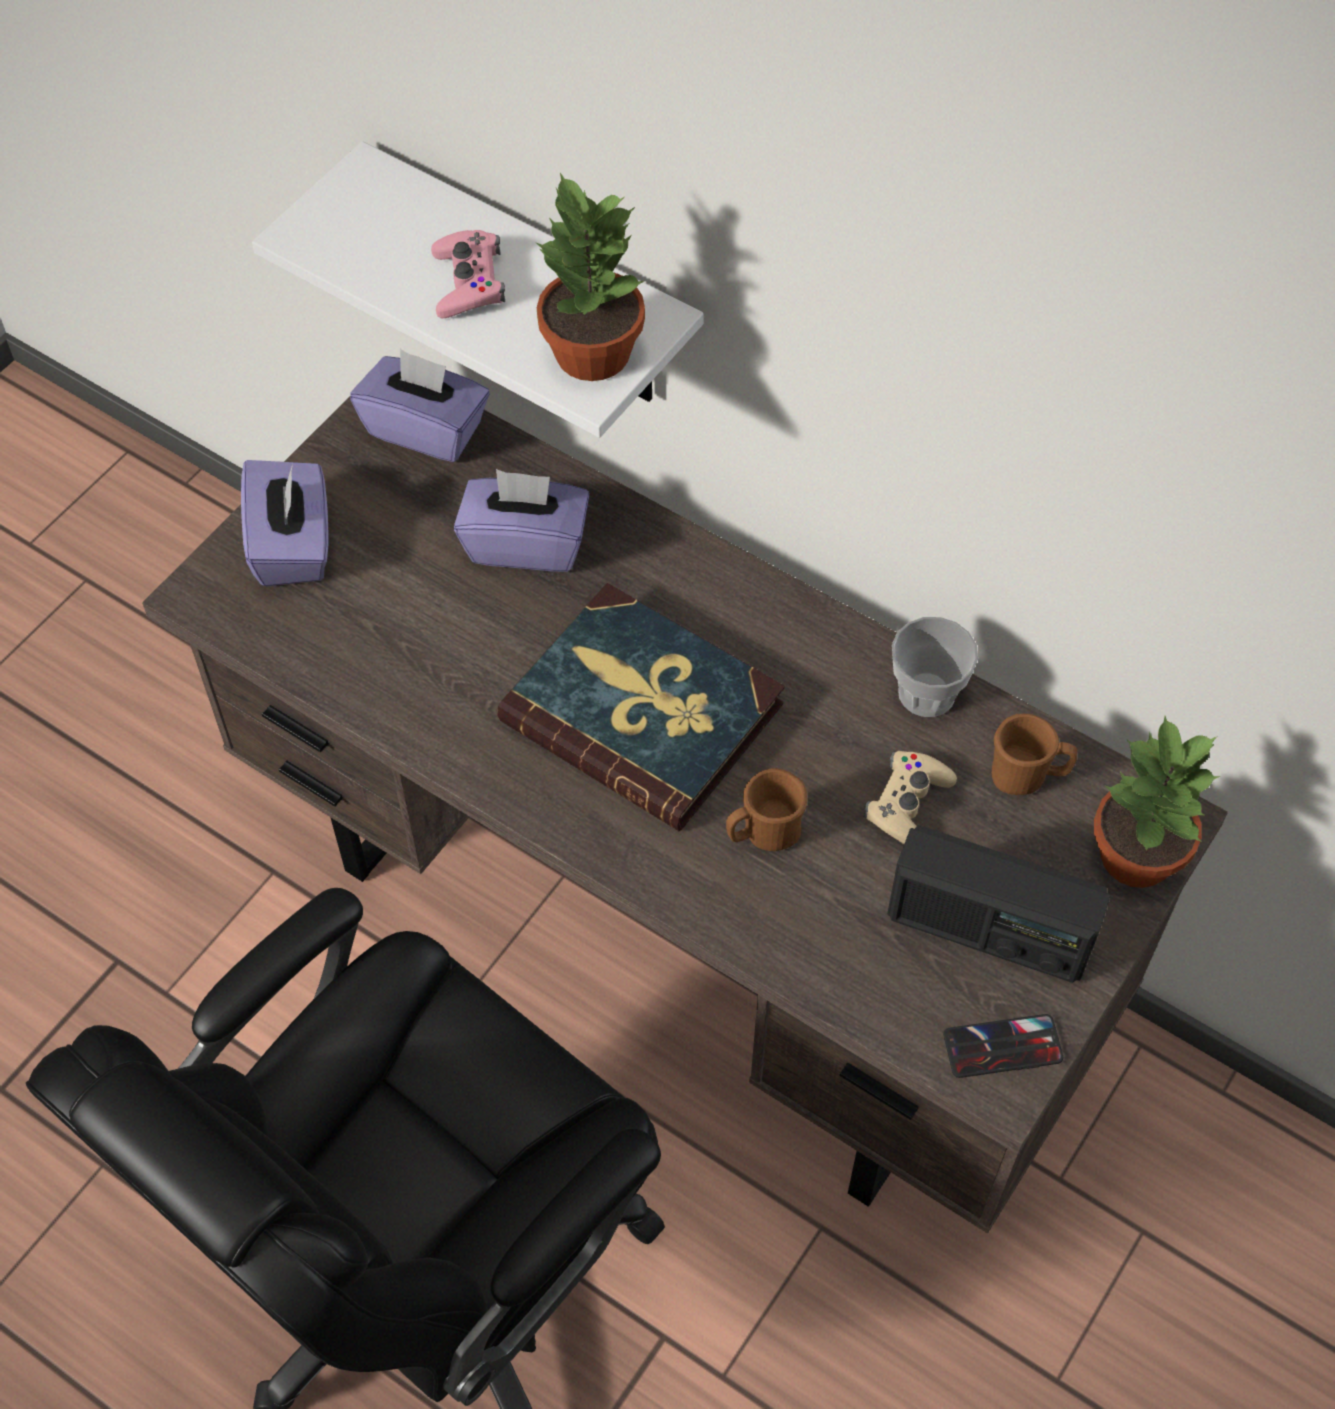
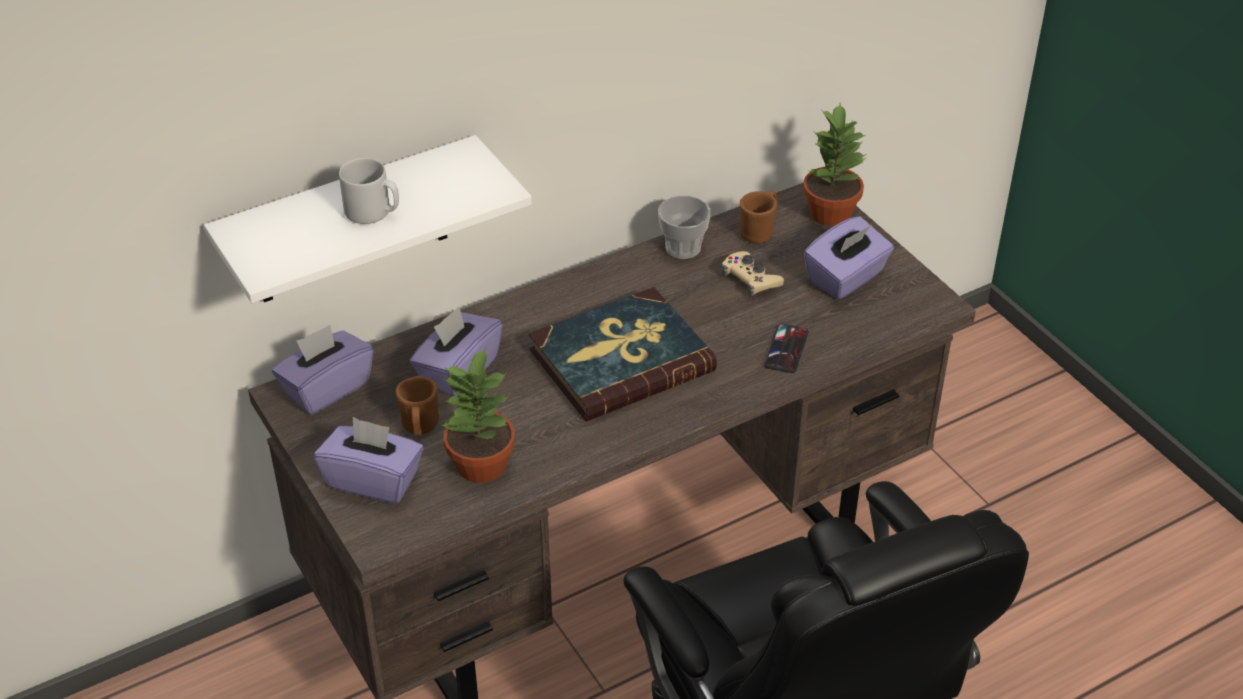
camera: 65 degrees left, 15 degrees down
pink game controller [431,230,505,318] -> grey mug [339,158,399,224]
potted plant [536,173,645,381] -> potted plant moved to [440,347,515,483]
brown mug [726,768,807,851] -> brown mug moved to [396,376,439,436]
radio [887,825,1110,983] -> purple tissue box [804,216,894,299]
phone [943,1014,1063,1078] -> phone moved to [764,324,809,373]

